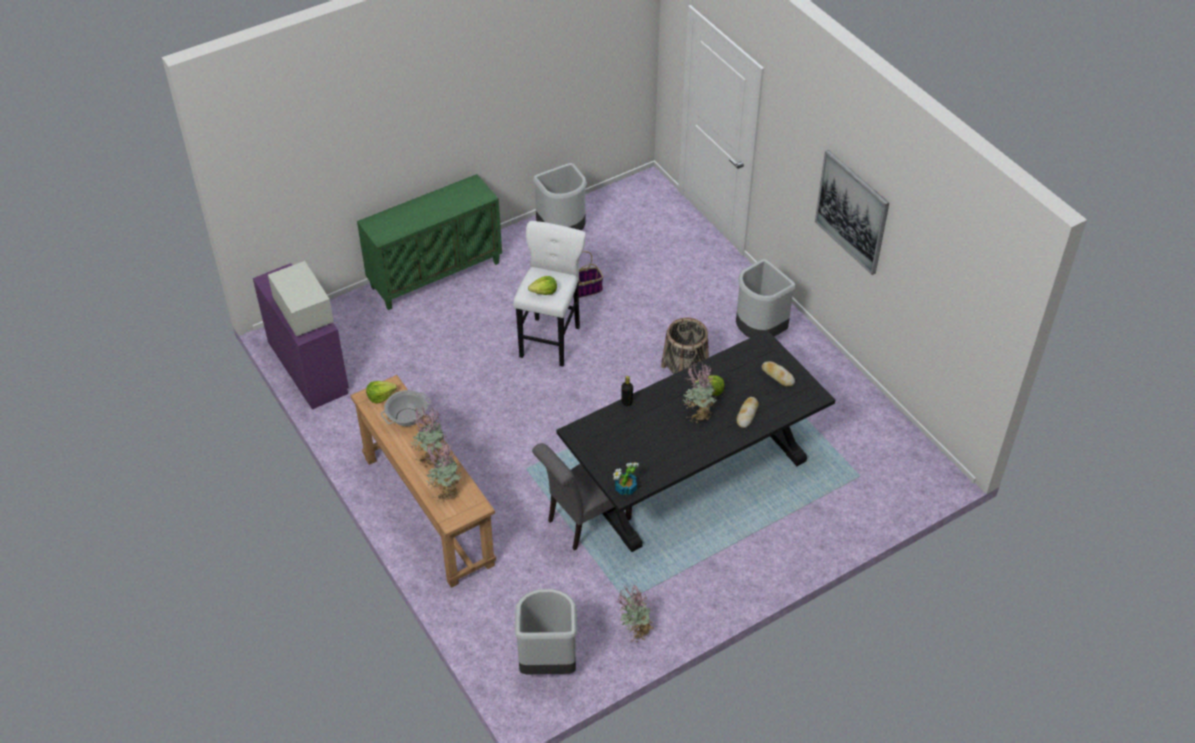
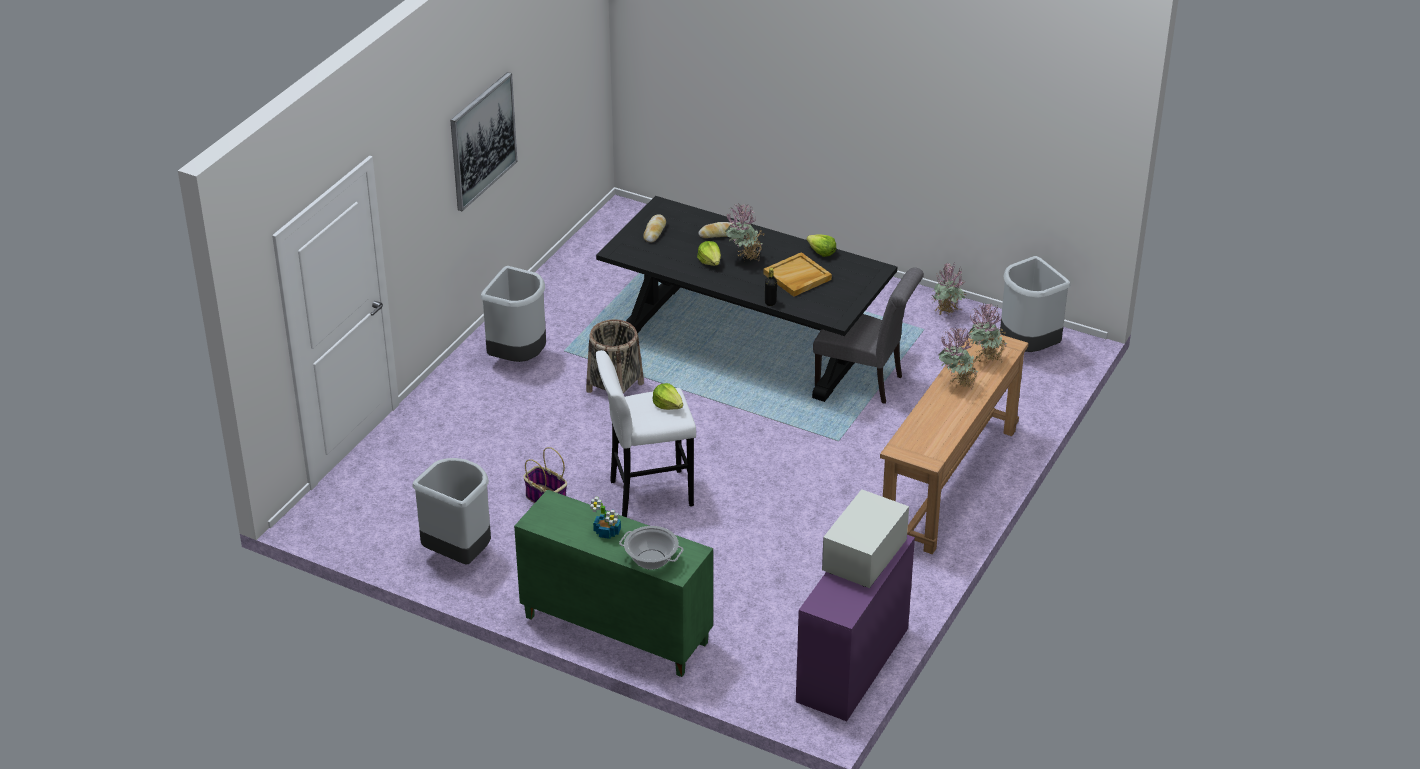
camera: 120 degrees left, 10 degrees down
lettuce [366,381,397,404] -> lettuce moved to [807,234,836,257]
cooking pot [381,390,431,426] -> cooking pot moved to [619,526,684,570]
potted plant [613,462,639,495] -> potted plant moved to [590,497,621,539]
none -> beige tray [764,252,832,297]

